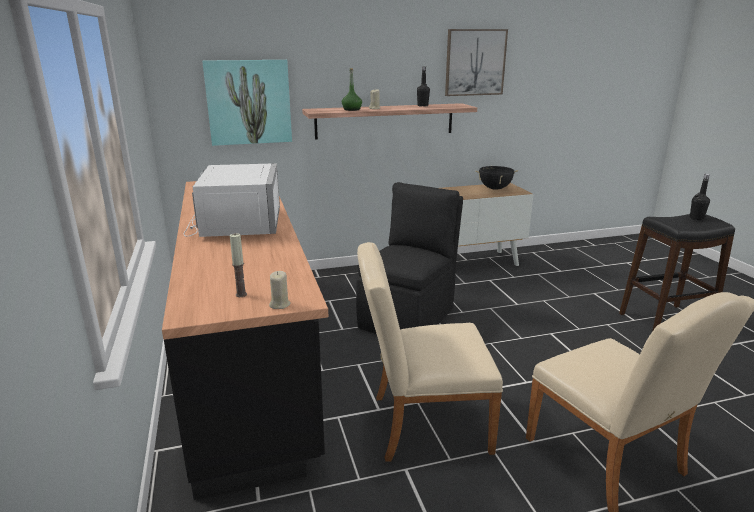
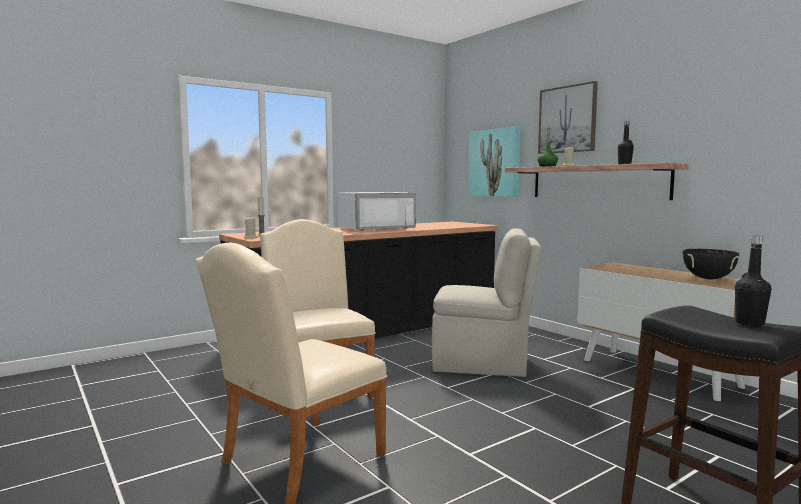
camera: 70 degrees right, 15 degrees down
black chair [356,182,463,334] -> beige chair [432,228,541,377]
picture [445,29,508,96] -> picture moved to [538,81,598,154]

